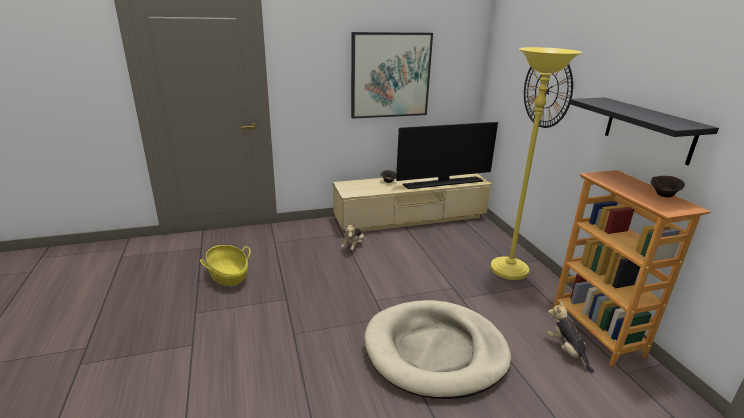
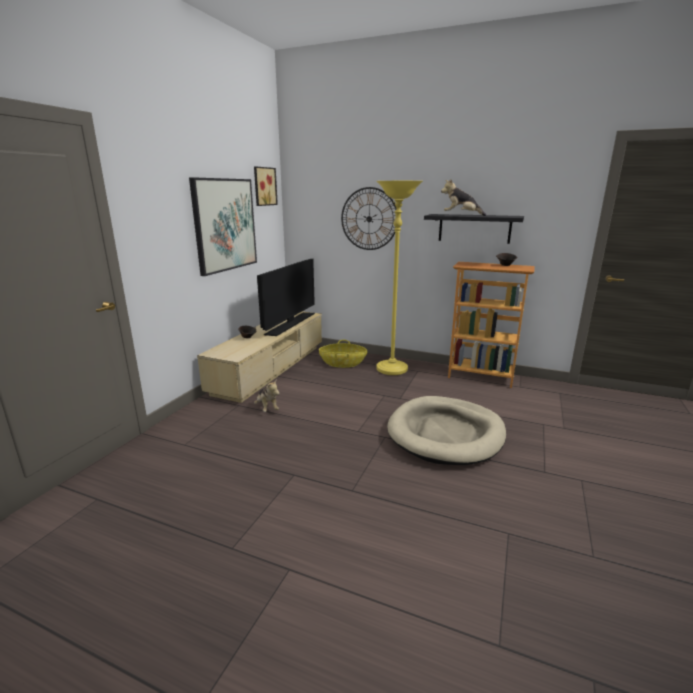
camera: 50 degrees left, 5 degrees down
basket [200,245,251,286] -> basket moved to [319,340,367,368]
plush toy [547,301,594,373] -> plush toy moved to [441,179,487,216]
none -> picture [254,166,278,206]

